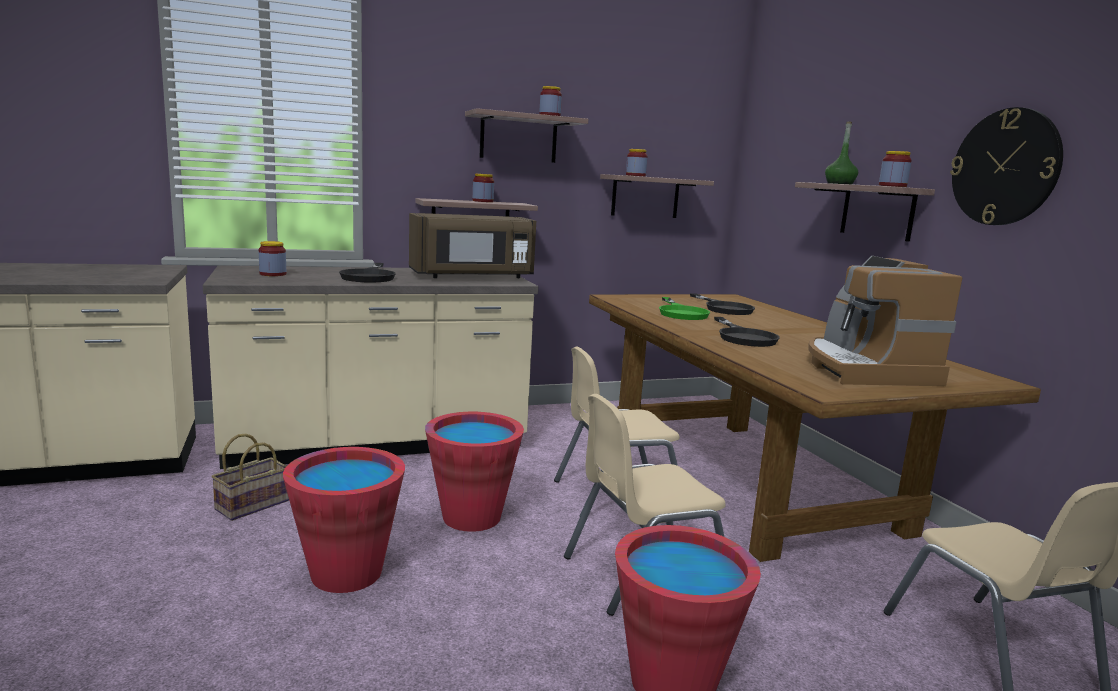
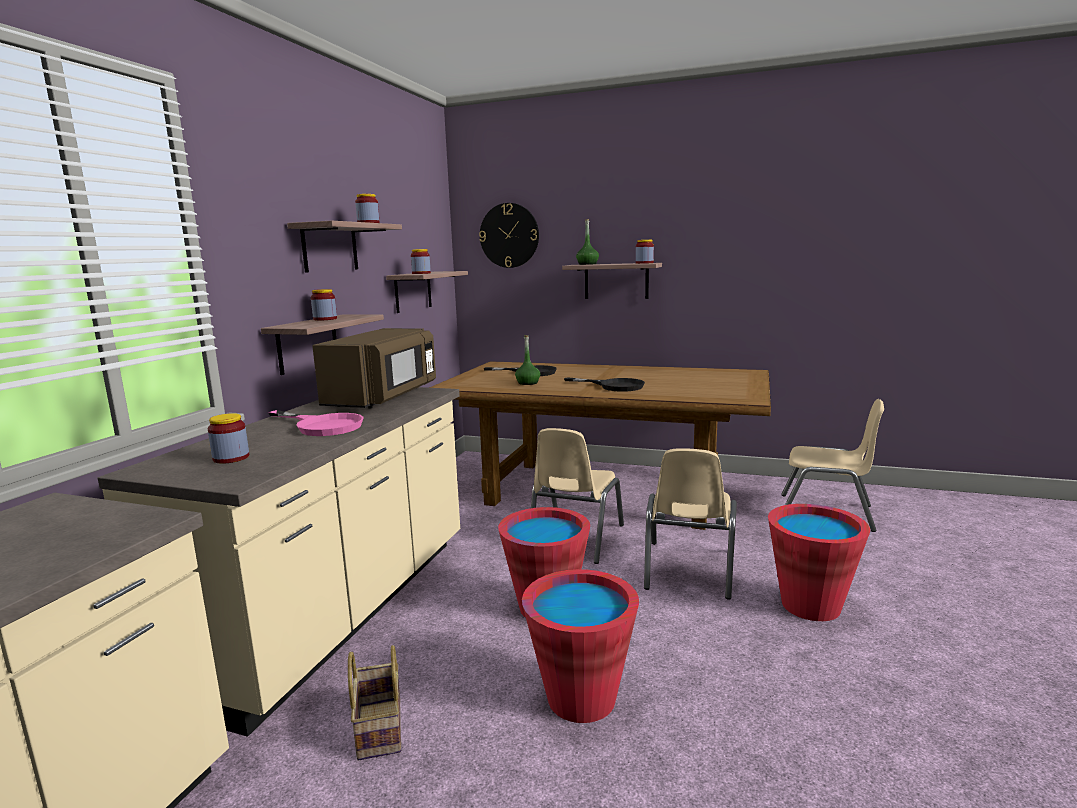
camera: 50 degrees left, 0 degrees up
black frying pan [339,263,396,283] -> pink frying pan [268,410,364,436]
green frying pan [659,297,710,320] -> green bottle [515,335,540,385]
coffee machine [808,256,962,386] -> none
wall clock [950,107,1063,225] -> wall clock moved to [479,203,539,268]

